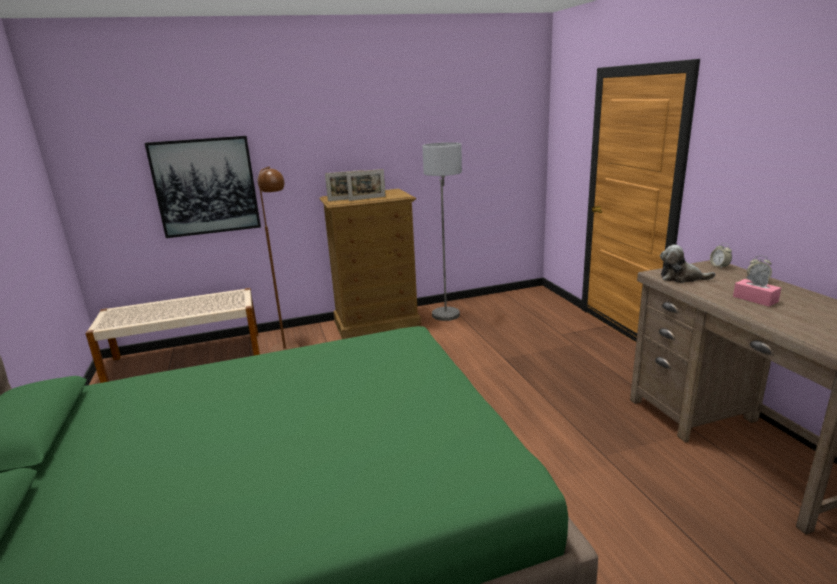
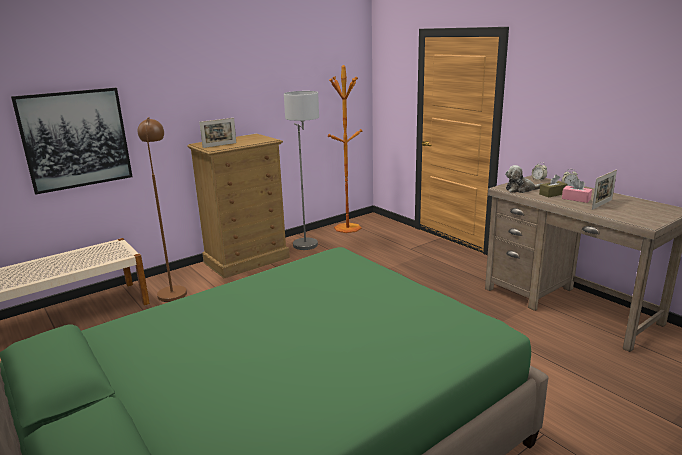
camera: 20 degrees left, 0 degrees up
picture frame [346,169,386,201] -> picture frame moved to [592,170,617,210]
none -> orange clothes rack [328,65,362,233]
none -> brown tissue box [539,175,567,198]

